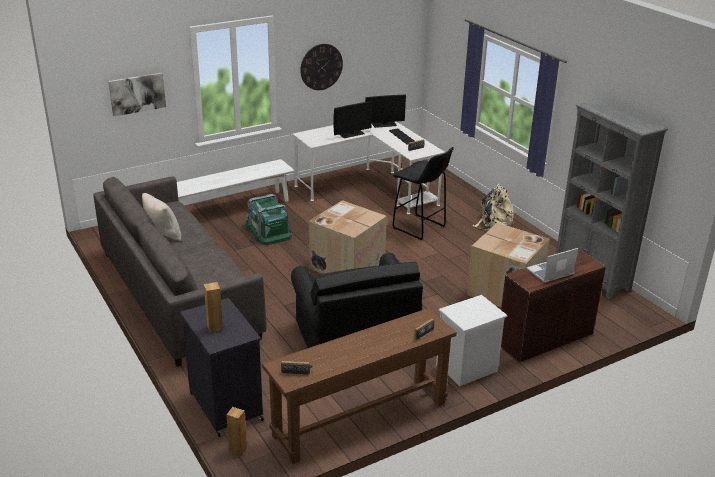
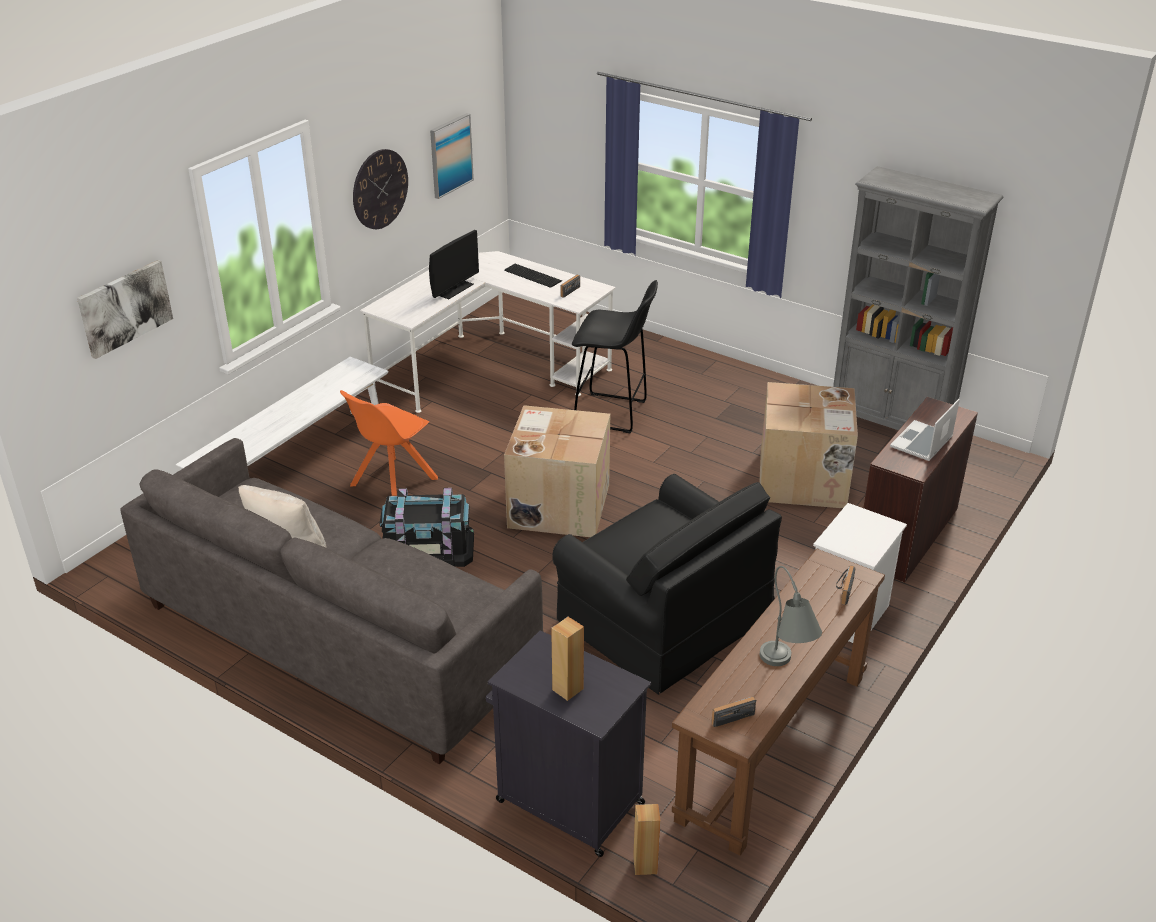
camera: 25 degrees left, 5 degrees up
green storage box [245,194,292,245] -> orange chair [340,390,438,496]
monitor [365,95,406,128] -> none
beige backpack [472,184,514,231] -> none
none -> black storage box [380,488,474,567]
none -> picture [430,113,474,199]
none -> grey table lamp [760,566,822,666]

